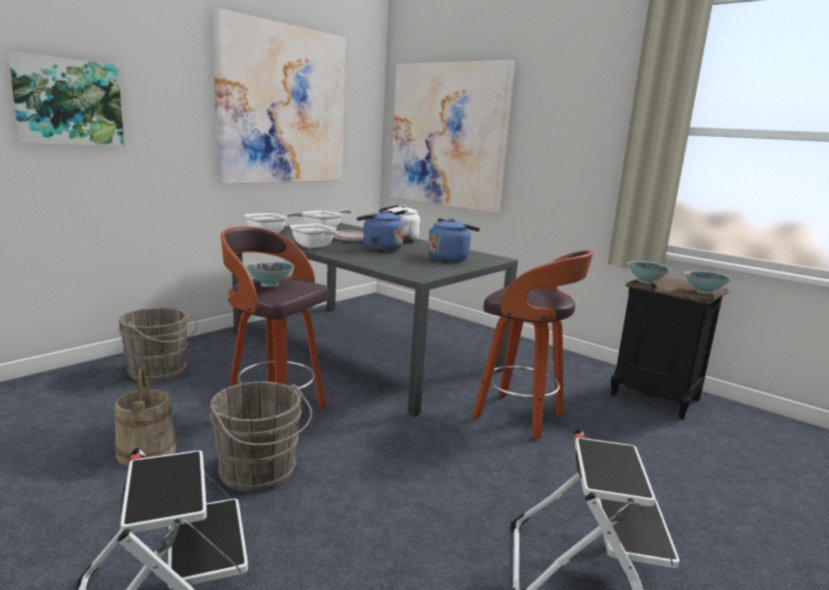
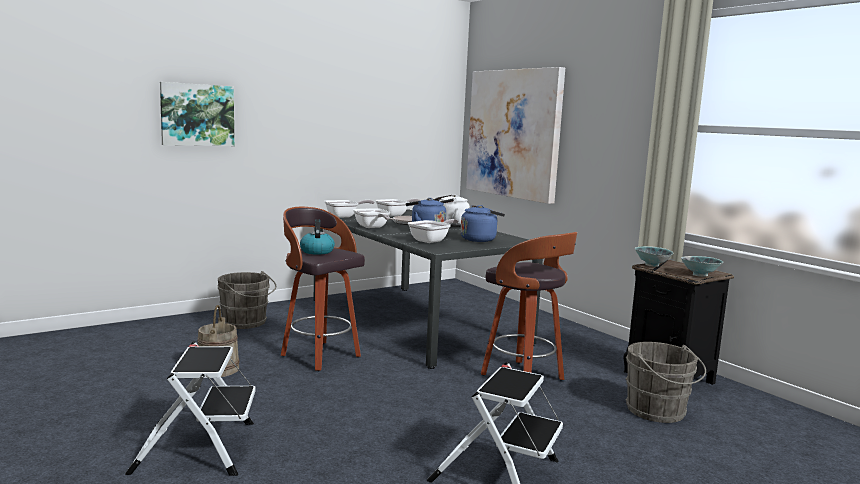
camera: 15 degrees right, 5 degrees down
grey bucket [209,381,312,492] -> grey bucket moved to [626,342,706,423]
picture [212,8,346,184] -> none
bowl [245,261,294,287] -> kettle [300,219,335,255]
none -> frying pan [408,219,458,243]

